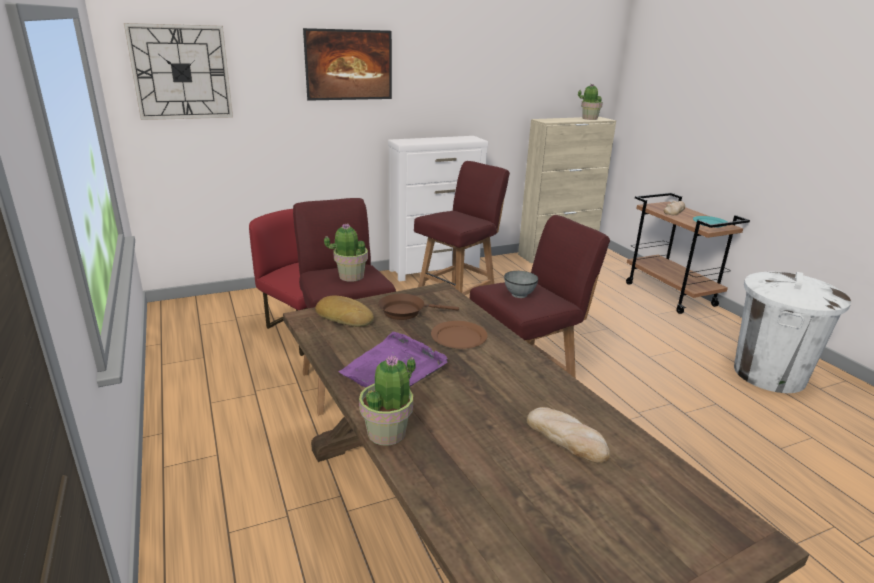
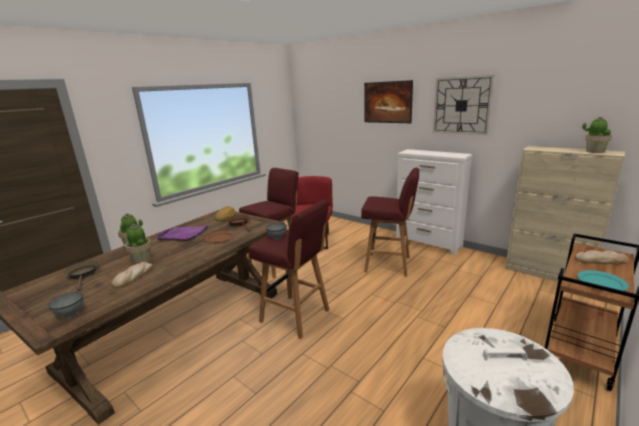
camera: 65 degrees right, 5 degrees down
wall clock [124,23,233,120] -> wall clock moved to [433,75,494,135]
potted plant [324,223,368,282] -> potted plant moved to [125,224,152,264]
none -> grey bowl [48,292,83,318]
none -> brown frying pan [63,261,99,291]

